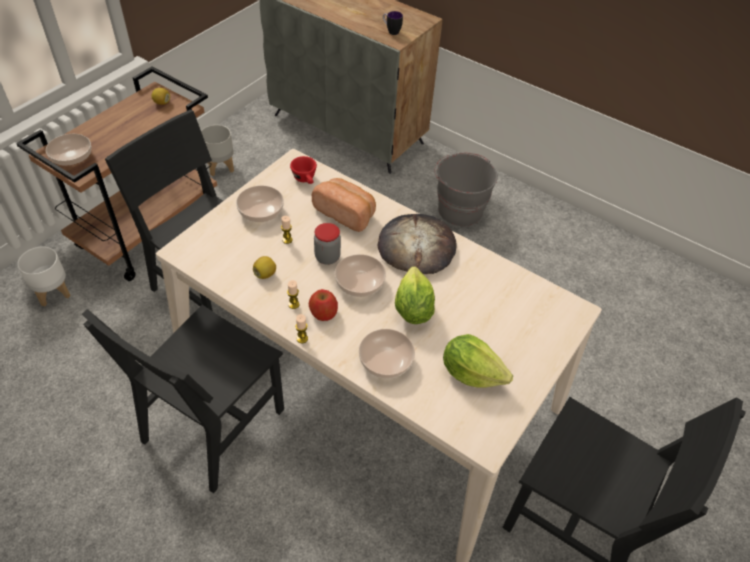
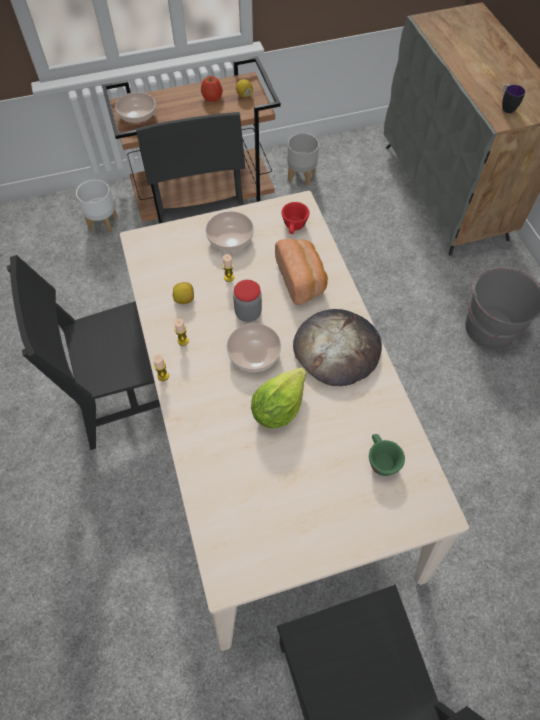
camera: 40 degrees right, 10 degrees up
apple [309,289,338,321] -> apple moved to [201,76,223,102]
bowl [359,329,415,379] -> none
lettuce [443,334,513,388] -> none
none -> green cup [369,434,405,476]

